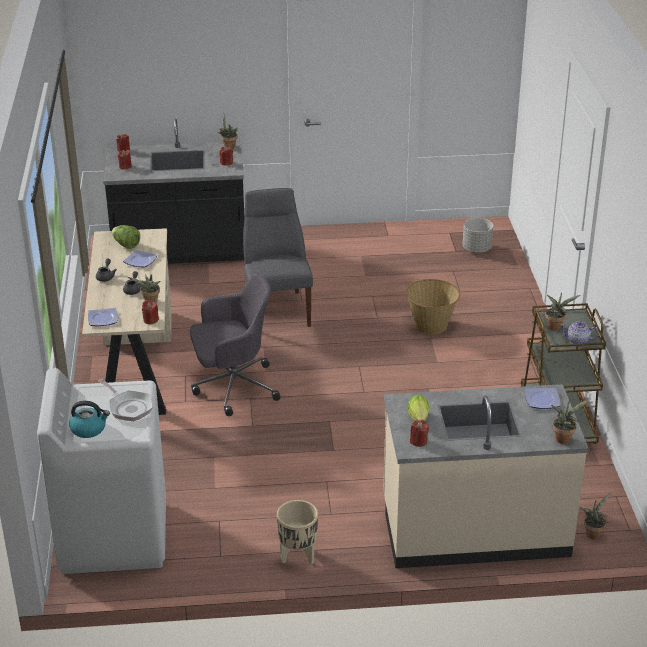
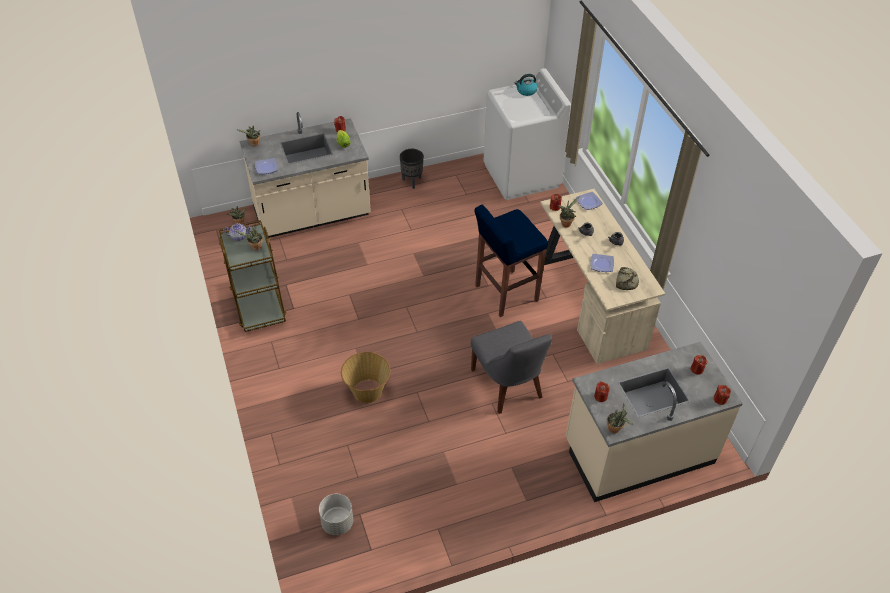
camera: 165 degrees right, 15 degrees up
frying pan [98,378,153,421] -> none
black counter [103,118,245,264] -> beige counter [566,342,743,502]
lettuce [112,225,140,249] -> bread [616,267,639,290]
grey office chair [190,274,281,416] -> blue stool [474,205,548,317]
beige planter [277,500,318,565] -> black planter [400,149,424,189]

